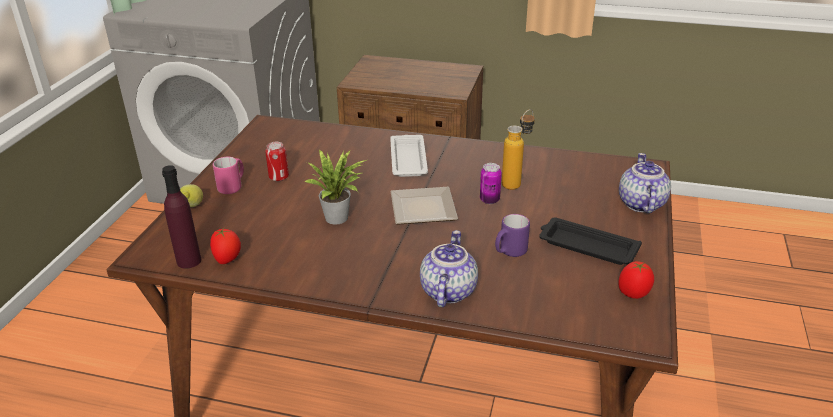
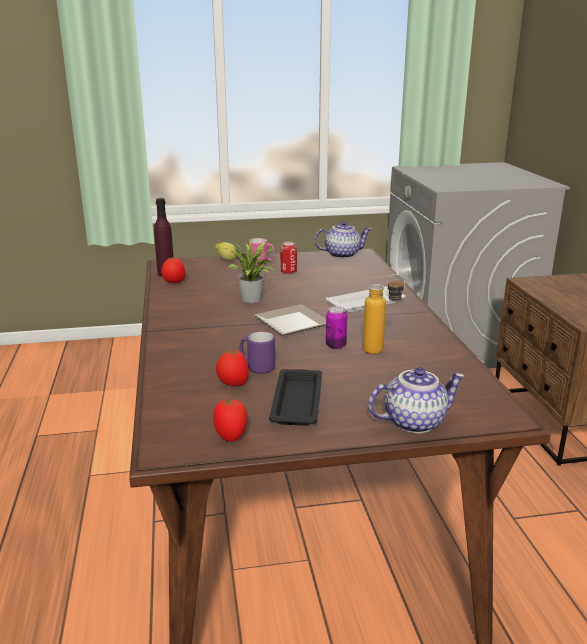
camera: 65 degrees right, 10 degrees down
teapot [420,230,478,307] -> teapot moved to [314,221,371,259]
none -> tomato [216,350,249,386]

